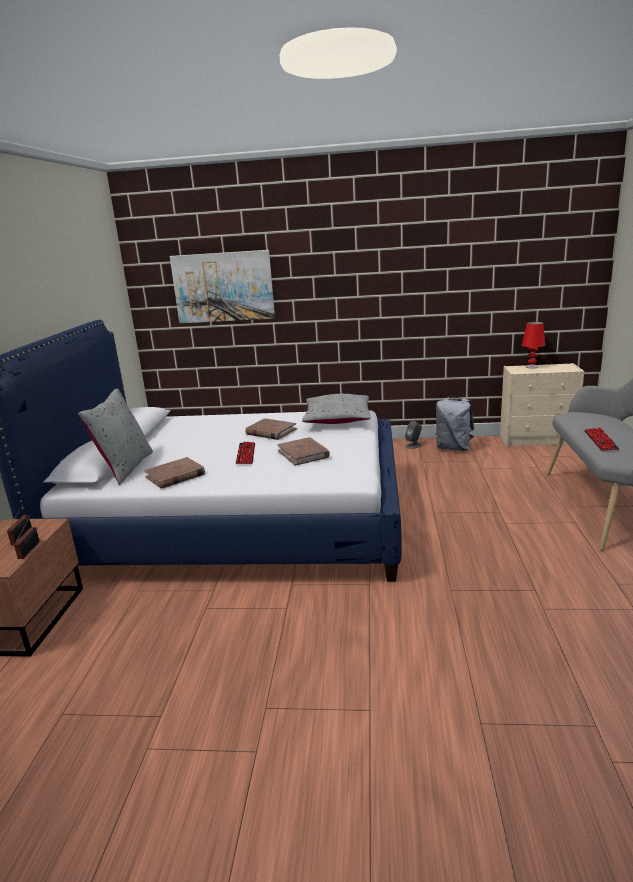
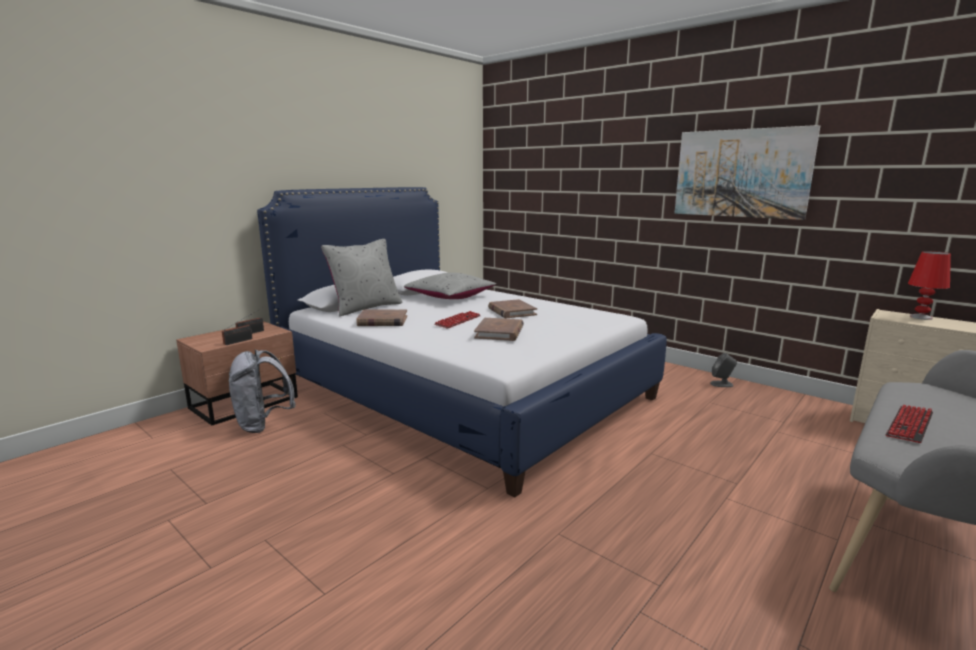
camera: 35 degrees right, 5 degrees down
picture [170,250,275,323] -> picture moved to [674,125,820,220]
grey pillow [302,394,371,424] -> grey pillow moved to [404,273,496,299]
grey backpack [436,397,474,451] -> grey backpack moved to [229,350,296,433]

